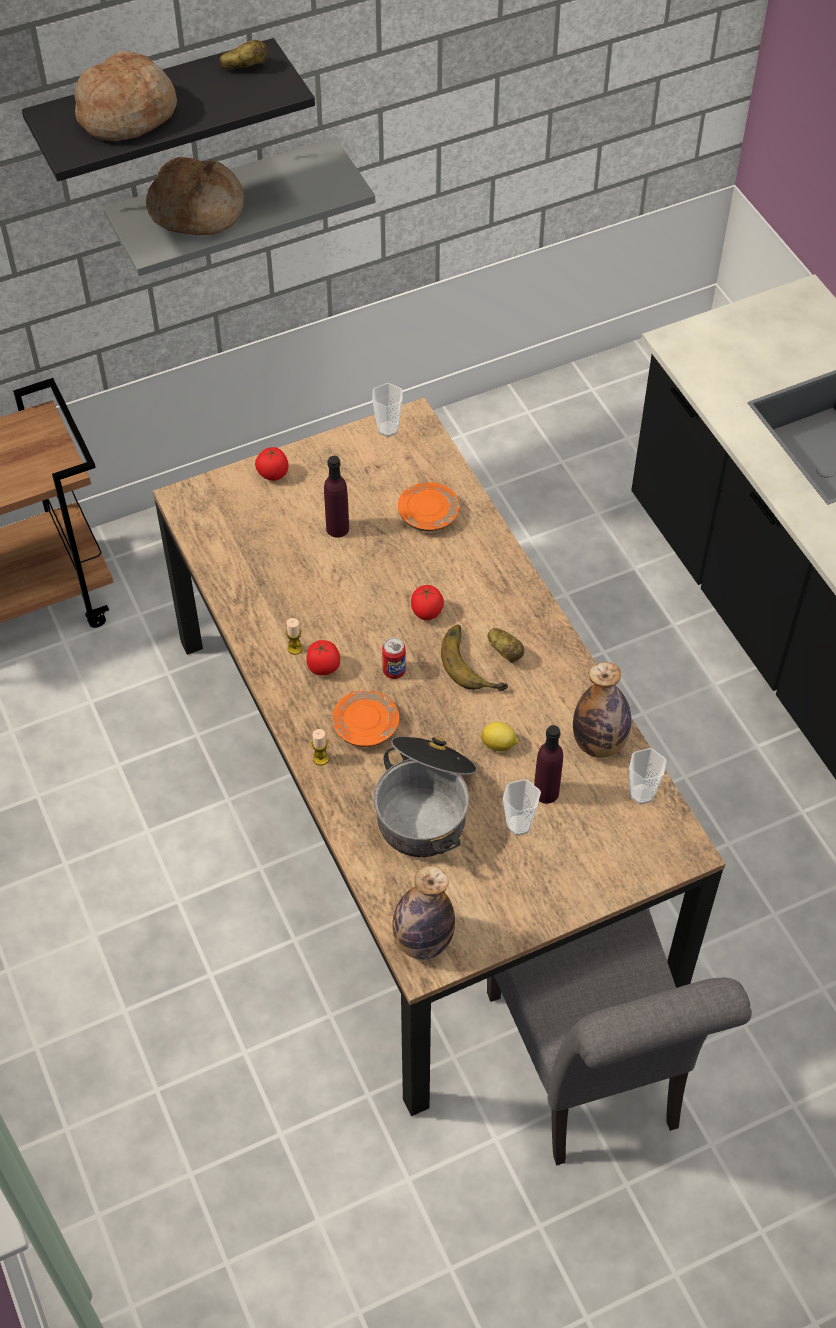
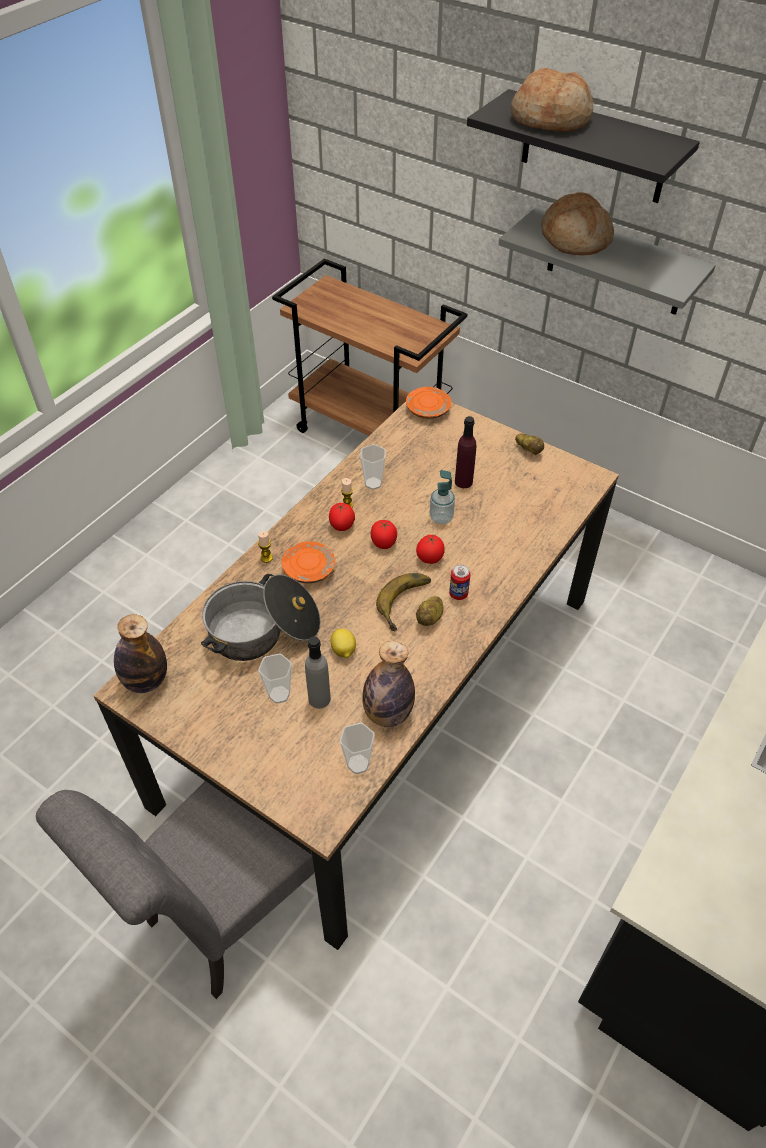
camera: 60 degrees right, 5 degrees down
potato [220,40,268,69] -> potato moved to [515,434,544,455]
tomato [255,447,289,481] -> tomato moved to [371,520,397,549]
cup [372,383,403,437] -> cup moved to [360,444,386,490]
can [382,638,406,679] -> can moved to [449,564,471,600]
orange plate [398,482,460,532] -> orange plate moved to [406,387,451,419]
purple bottle [534,725,563,804] -> grey bottle [305,636,331,709]
none -> soap dispenser [429,470,455,525]

